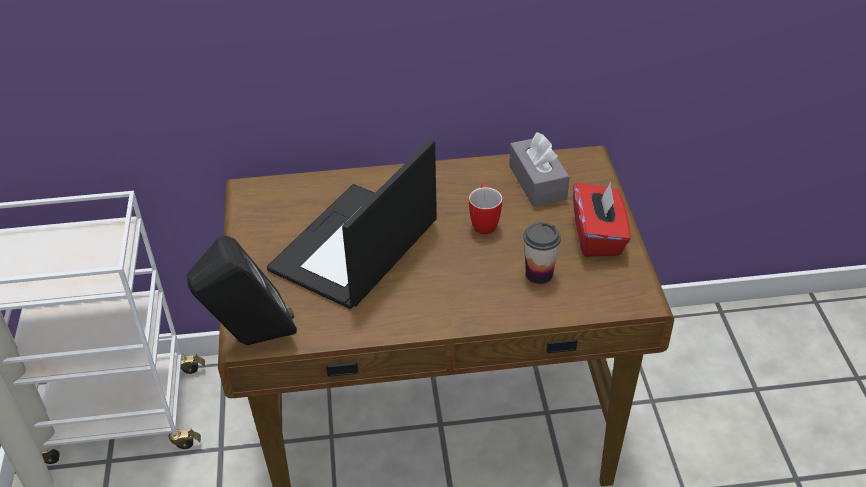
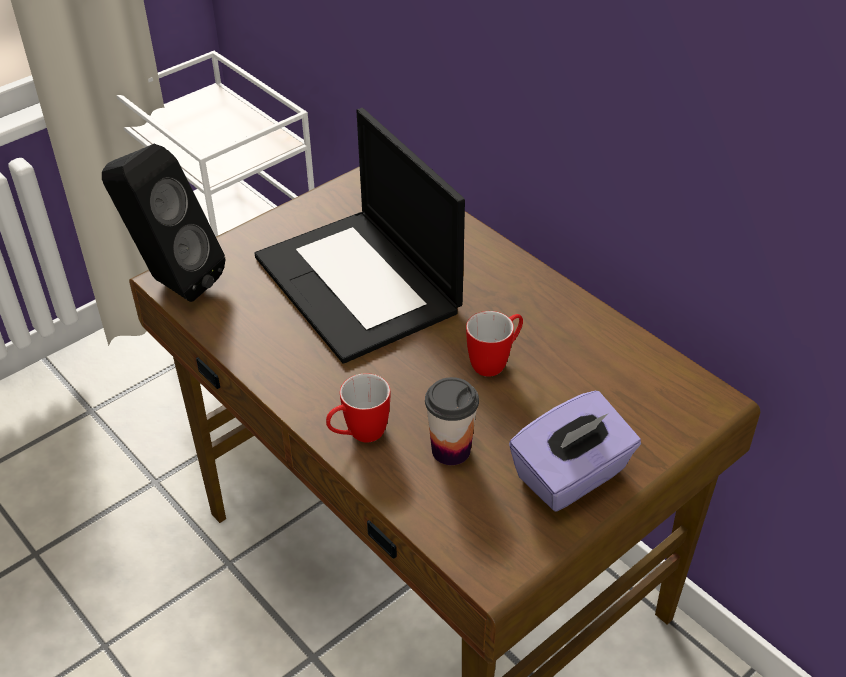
camera: 55 degrees right, 0 degrees up
laptop [267,139,437,309] -> laptop turned 120 degrees counterclockwise [255,108,465,364]
grey tissue box [509,132,569,207] -> none
red tissue box [573,182,631,257] -> purple tissue box [509,391,641,512]
none -> mug [326,373,390,443]

